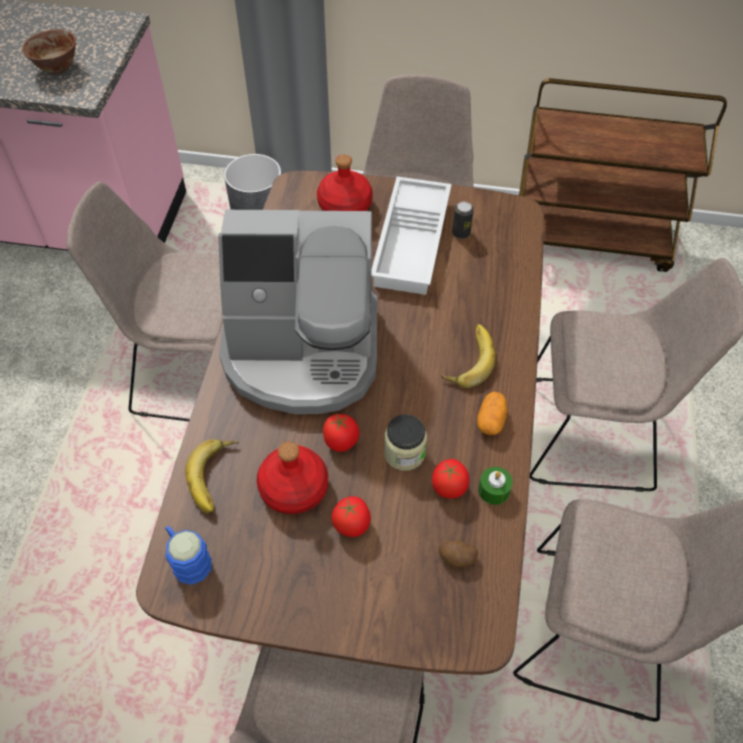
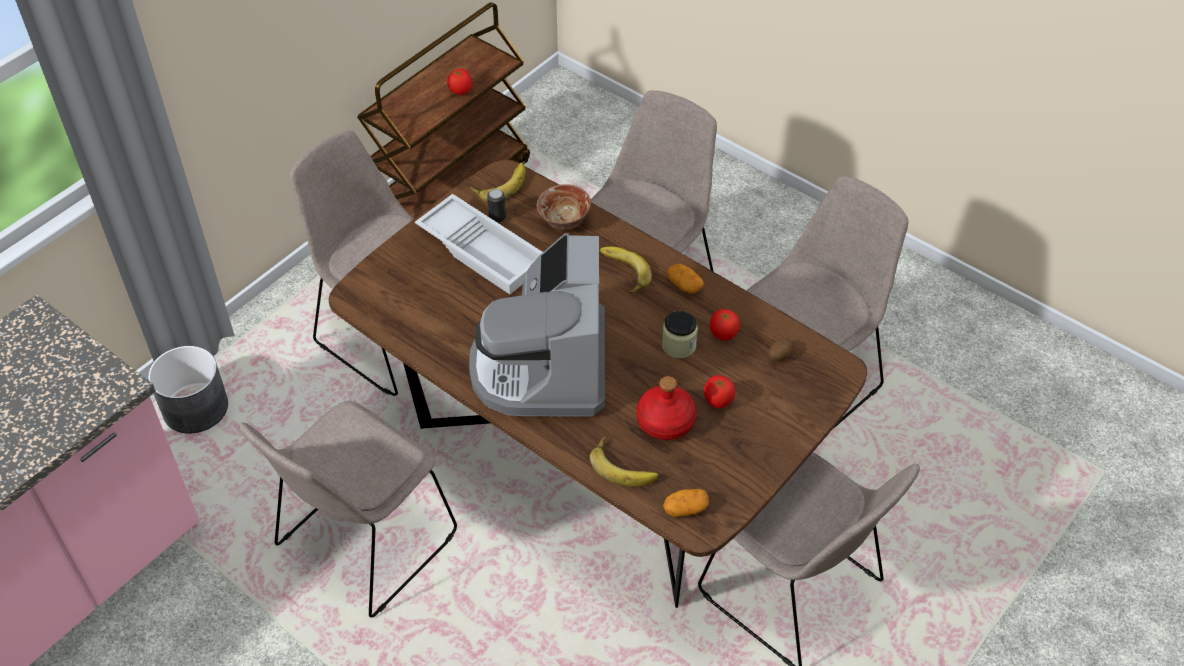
camera: 60 degrees left, 5 degrees down
bowl [22,29,76,75] -> bowl moved to [536,184,591,231]
blue mug [165,526,212,585] -> potato [663,489,709,517]
coffee machine [218,210,377,414] -> coffee machine turned 150 degrees clockwise [469,233,605,416]
red bottle [317,155,373,211] -> none
tomato [323,414,360,452] -> tomato moved to [447,69,472,95]
green candle [478,467,513,505] -> none
none -> banana [470,162,525,202]

